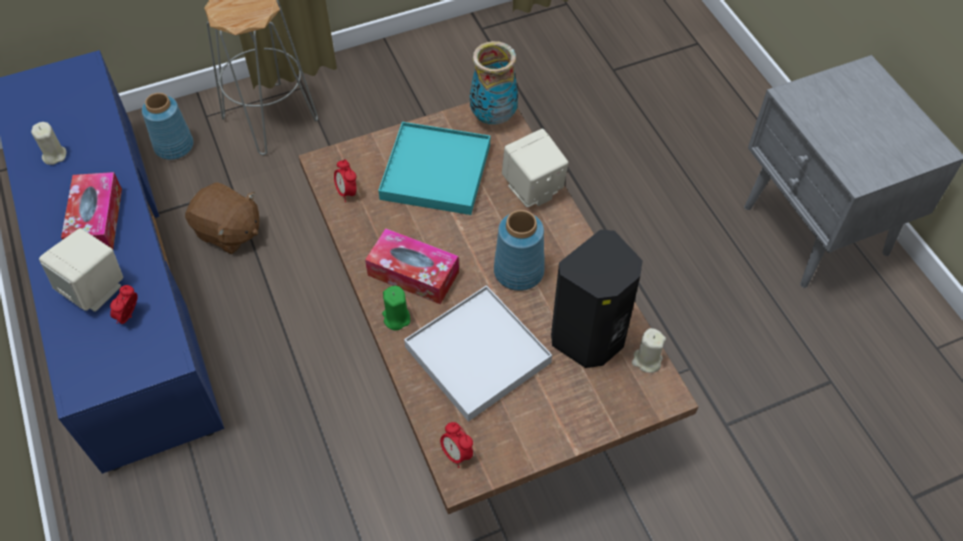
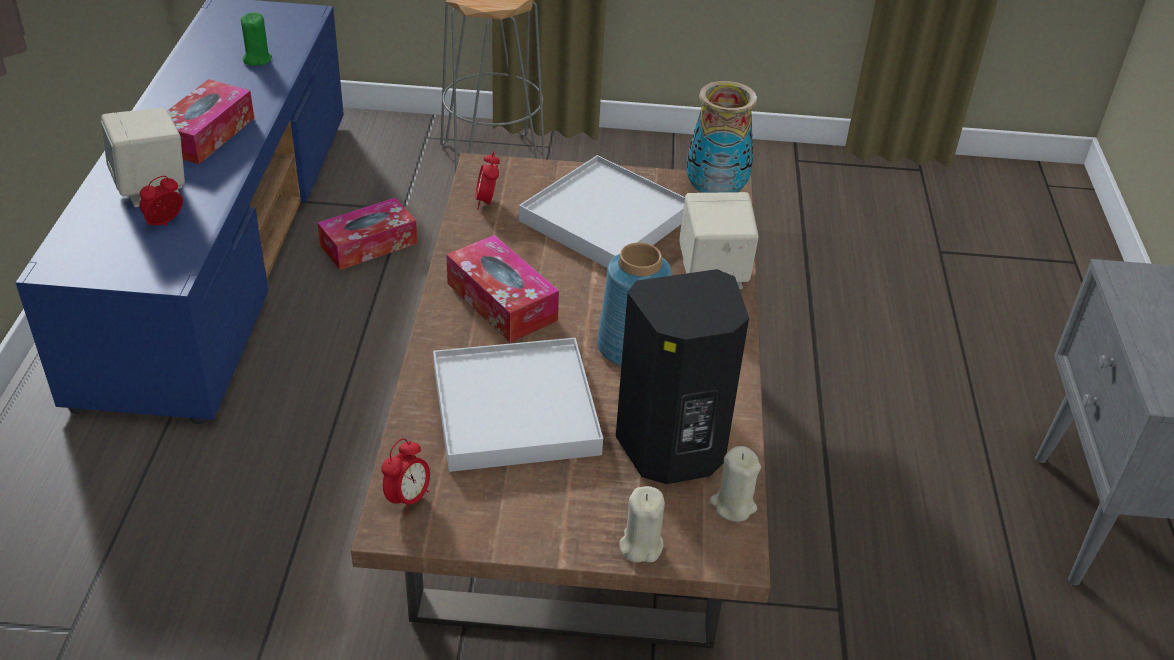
camera: 25 degrees right, 15 degrees down
beige candle [31,122,66,165] -> beige candle moved to [619,486,665,562]
blue vase [142,93,194,160] -> none
brown plush toy [185,182,259,254] -> tissue box [318,198,417,270]
turquoise tray [378,122,490,215] -> white tray [519,155,685,268]
green candle [382,286,410,330] -> green candle moved to [241,12,272,66]
alarm clock [440,422,473,468] -> alarm clock turned 135 degrees counterclockwise [381,438,430,515]

